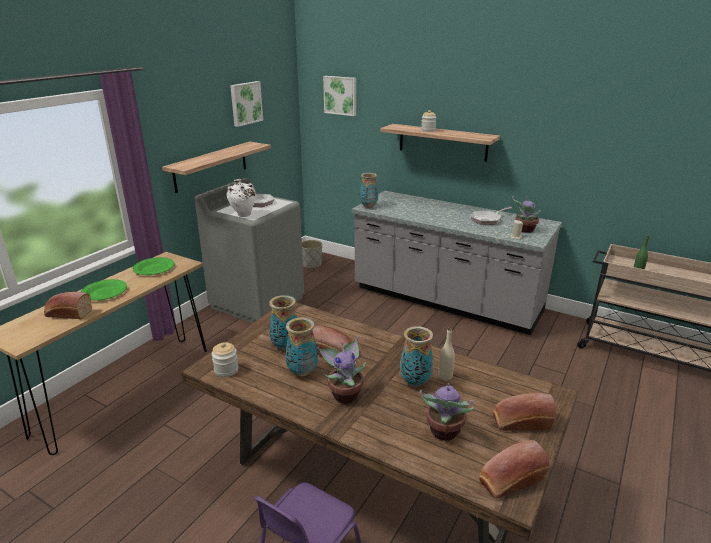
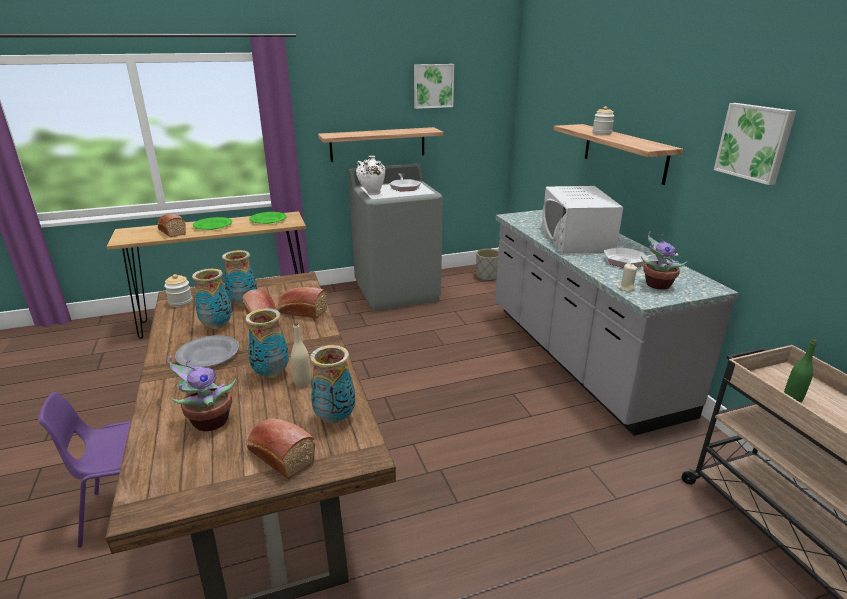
camera: 40 degrees right, 0 degrees up
potted plant [317,336,367,404] -> grey plate [175,335,239,368]
picture [323,76,356,116] -> picture moved to [714,103,796,185]
vase [359,173,378,208] -> vase moved to [310,345,355,424]
bread [479,440,549,498] -> bread moved to [277,287,327,319]
none -> white microwave [542,186,623,253]

